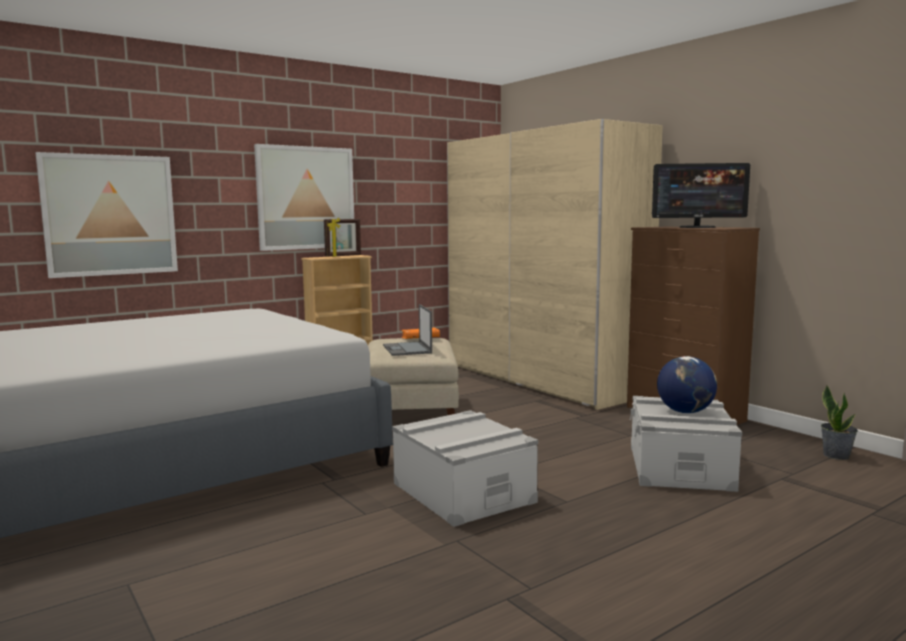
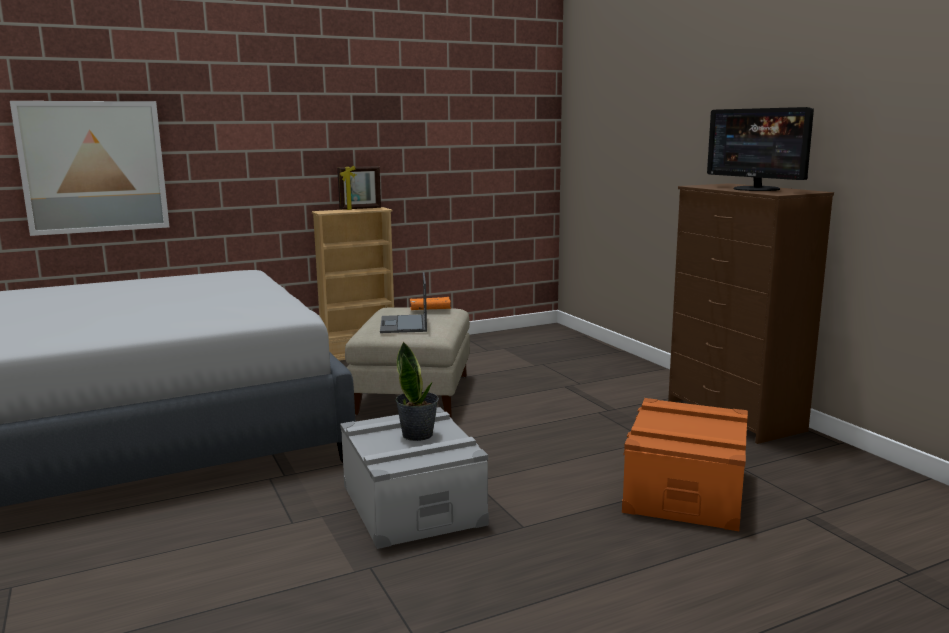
camera: 10 degrees right, 5 degrees up
picture [254,144,354,251] -> none
beige wardrobe [447,119,663,410] -> none
grey storage box [630,396,742,492] -> orange storage box [622,398,748,531]
monitor [652,163,750,228] -> monitor turned 45 degrees clockwise [707,107,814,191]
globe [657,356,717,413] -> none
potted plant [821,385,858,460] -> potted plant moved to [396,341,439,441]

